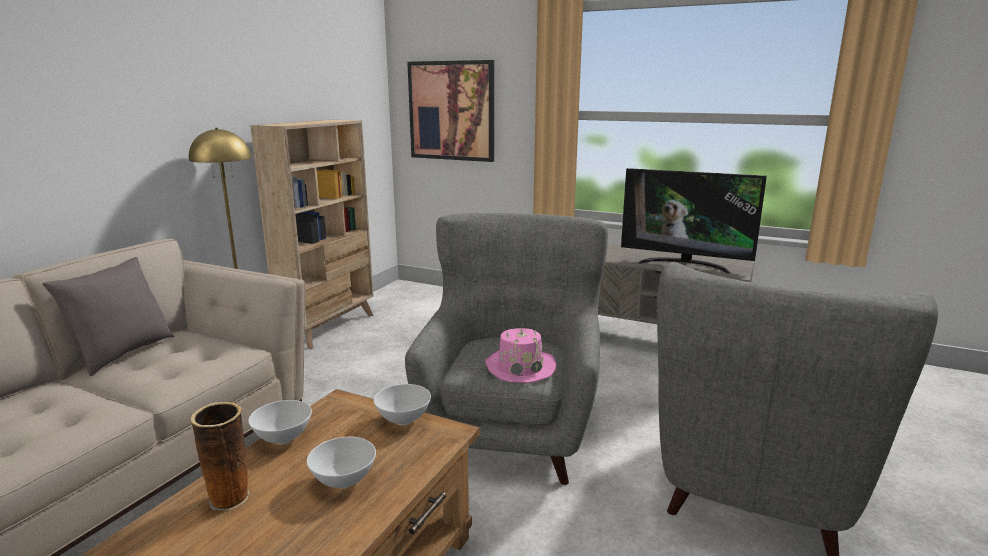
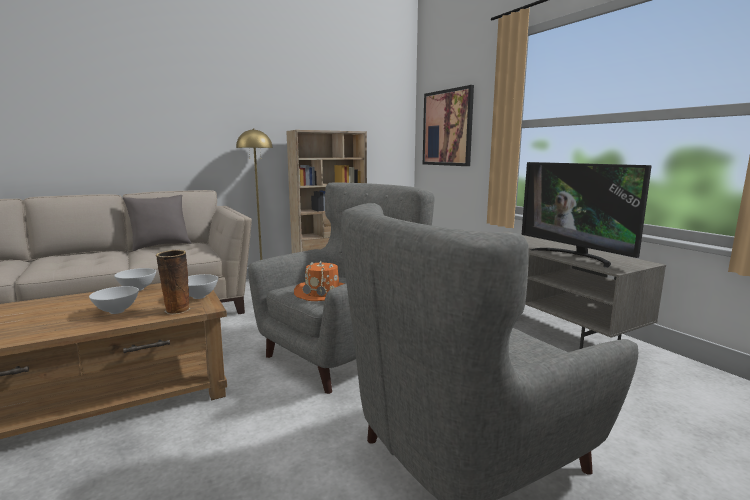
camera: 35 degrees right, 5 degrees down
vase [190,402,250,511] -> vase moved to [156,249,190,314]
pink hat [485,328,556,383] -> orange hat [294,260,344,301]

